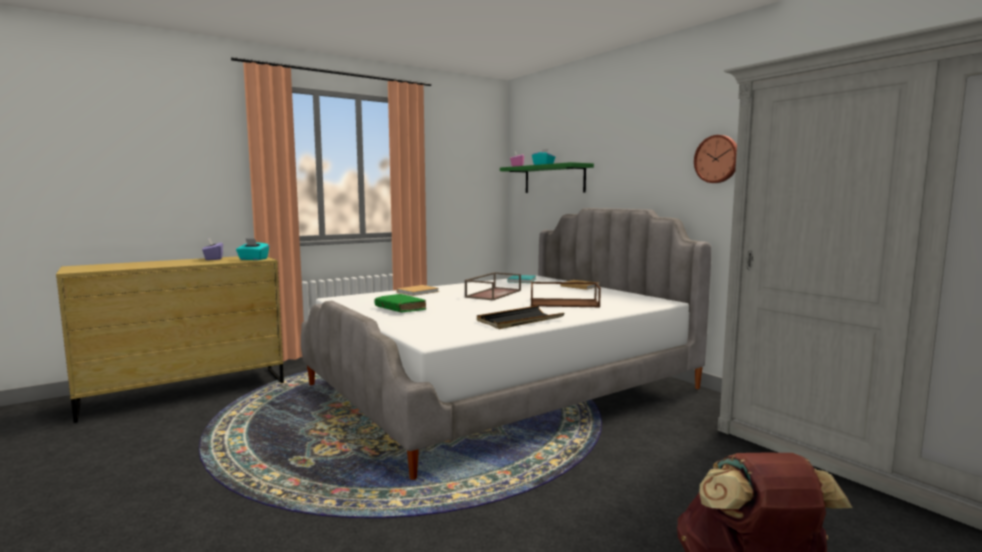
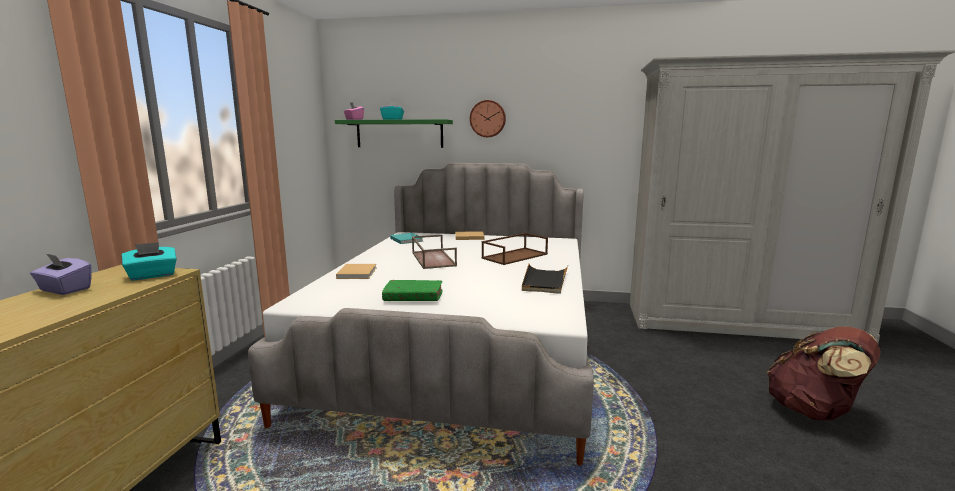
camera: 45 degrees left, 5 degrees up
wall clock [694,135,737,183] -> wall clock moved to [470,100,506,137]

